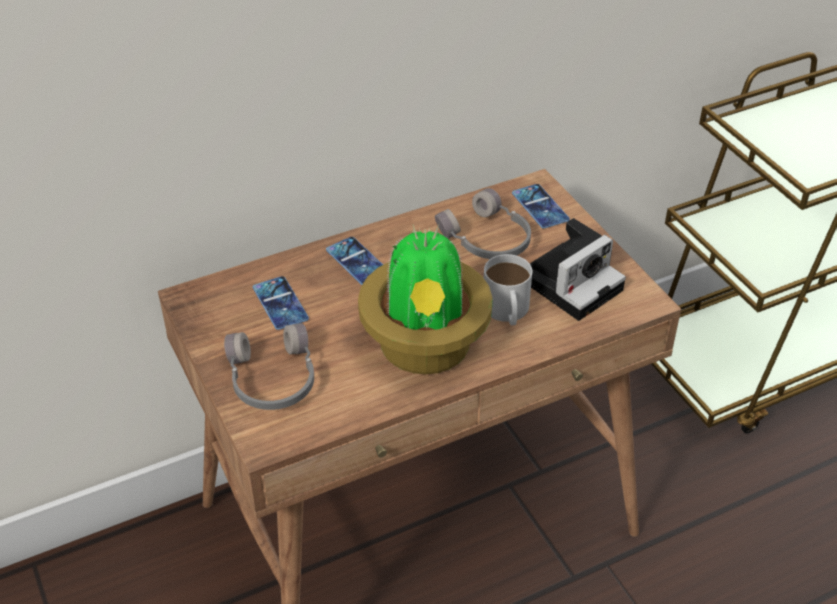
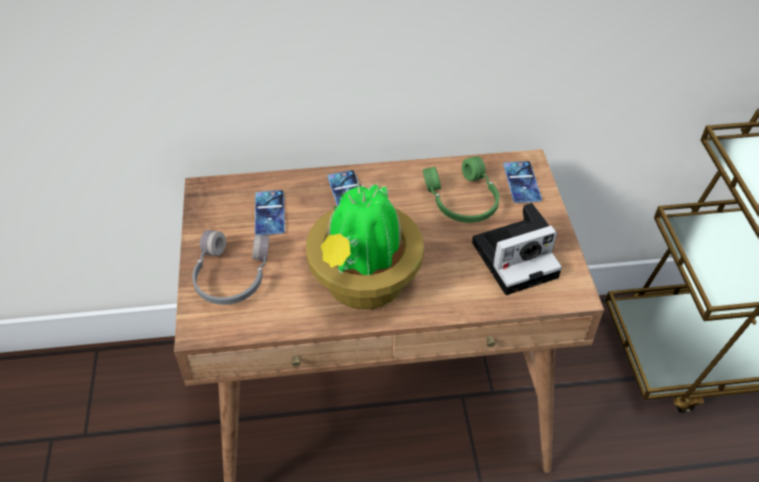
camera: 20 degrees right, 5 degrees up
grey headphones [435,188,531,259] -> green headphones [423,156,499,223]
white mug [484,254,532,325] -> none

